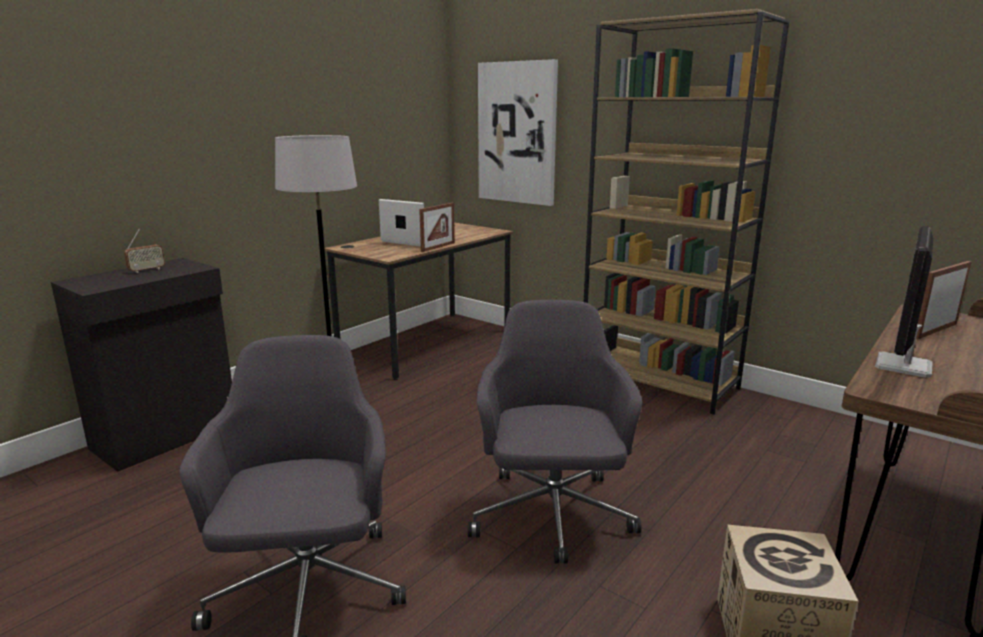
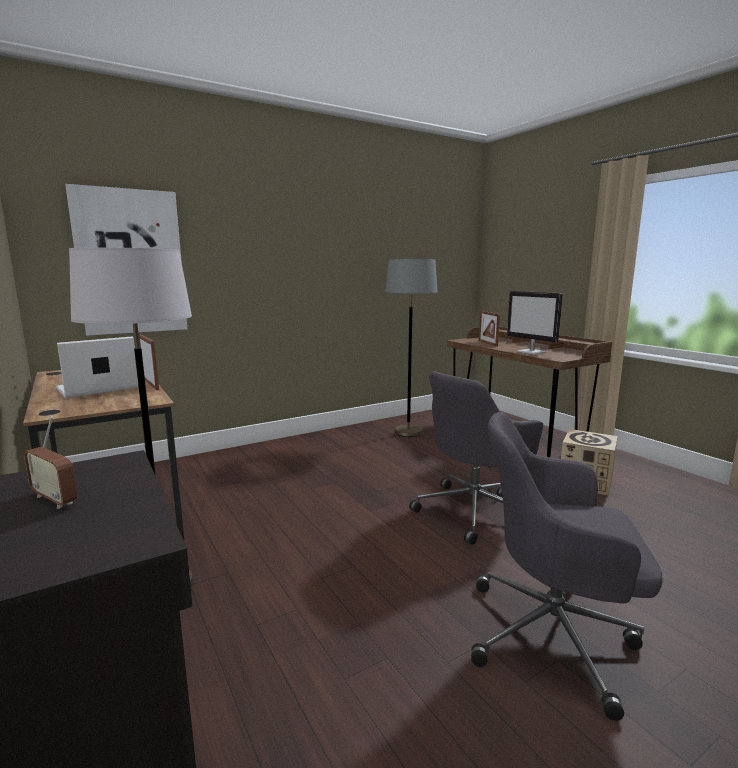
camera: 70 degrees left, 5 degrees down
radio [124,229,165,273] -> radio turned 150 degrees clockwise [24,416,78,509]
grey office chair [468,300,642,564] -> grey office chair turned 60 degrees counterclockwise [409,371,543,545]
brown bookcase [584,9,790,415] -> none
none -> grey floor lamp [385,259,438,437]

